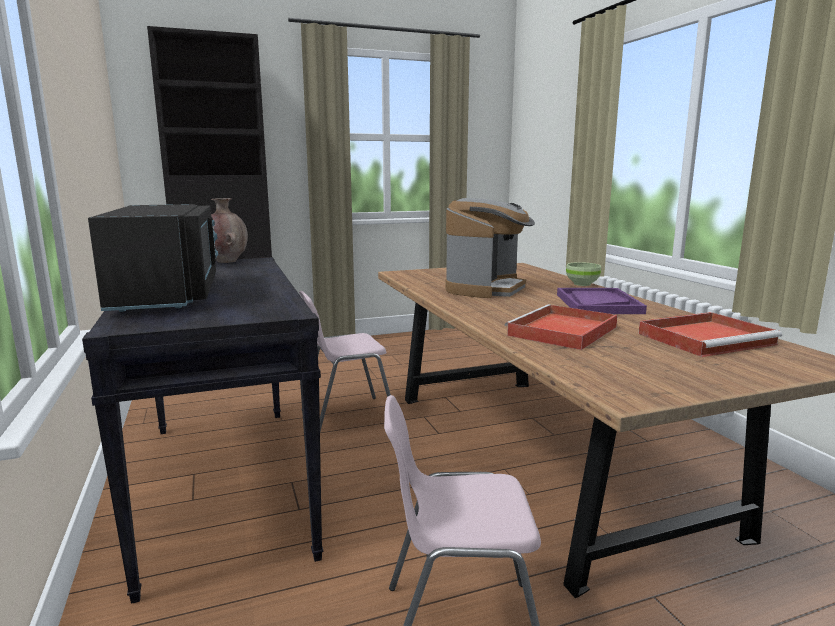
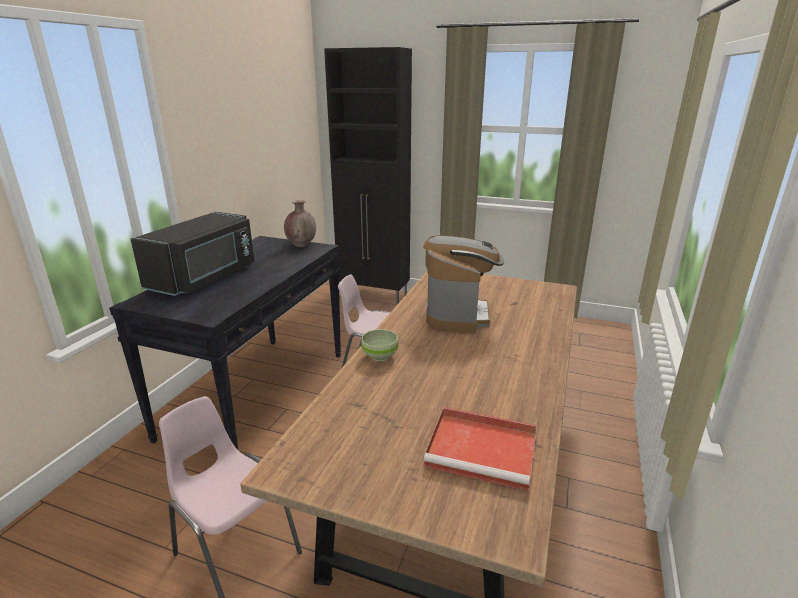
camera: 40 degrees right, 10 degrees up
coffee machine [446,198,535,298] -> coffee machine turned 60 degrees counterclockwise [423,235,504,332]
red tray [505,304,618,350] -> none
purple tray [557,288,647,314] -> none
green bowl [566,262,601,286] -> green bowl moved to [361,329,398,361]

